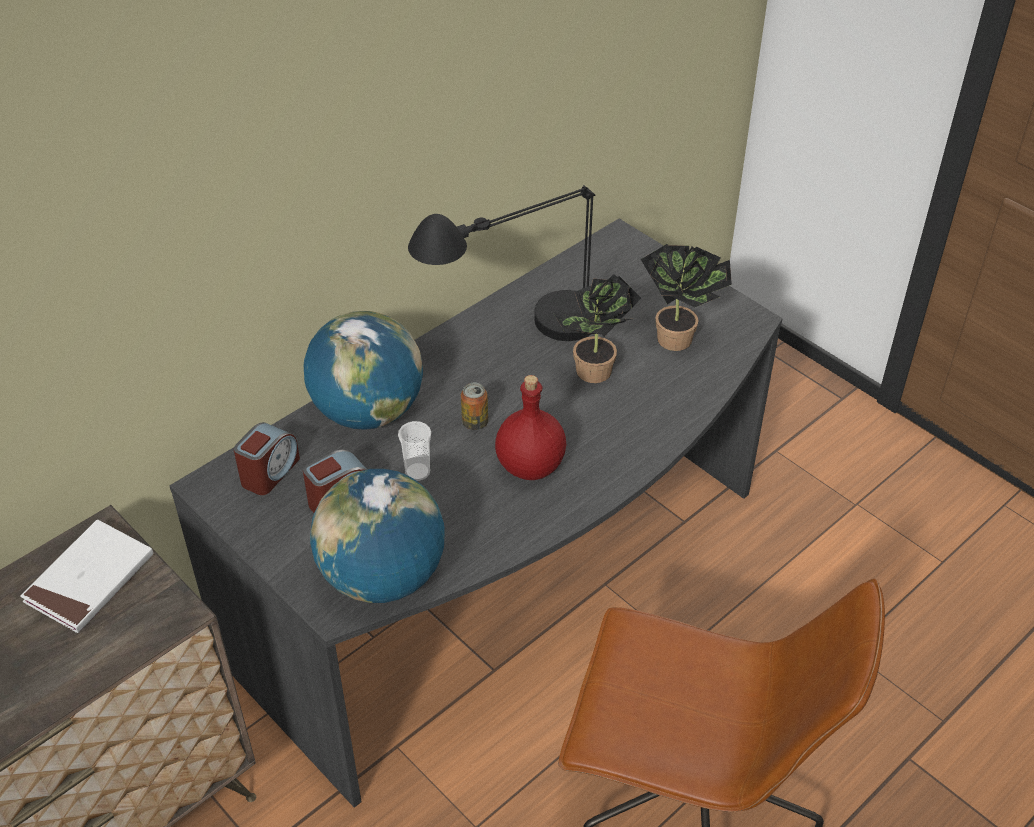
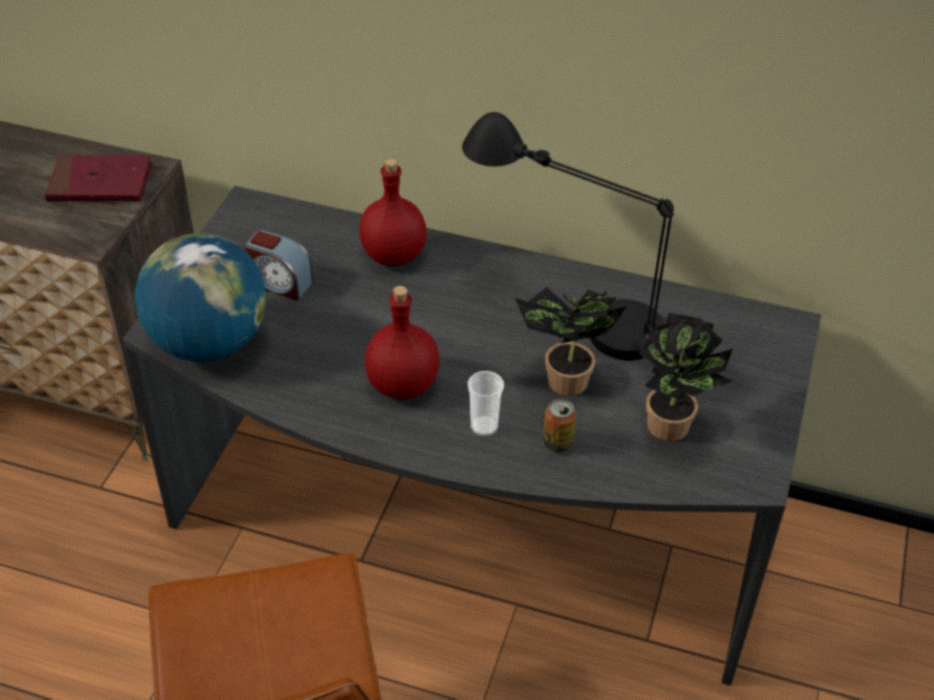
camera: 60 degrees right, 0 degrees up
white book [20,520,153,633] -> red book [45,155,152,202]
alarm clock [234,422,300,495] -> none
globe [303,311,423,430] -> red bottle [359,158,427,266]
cup [398,421,431,481] -> cup moved to [468,371,504,436]
can [461,382,488,430] -> can moved to [543,399,576,452]

